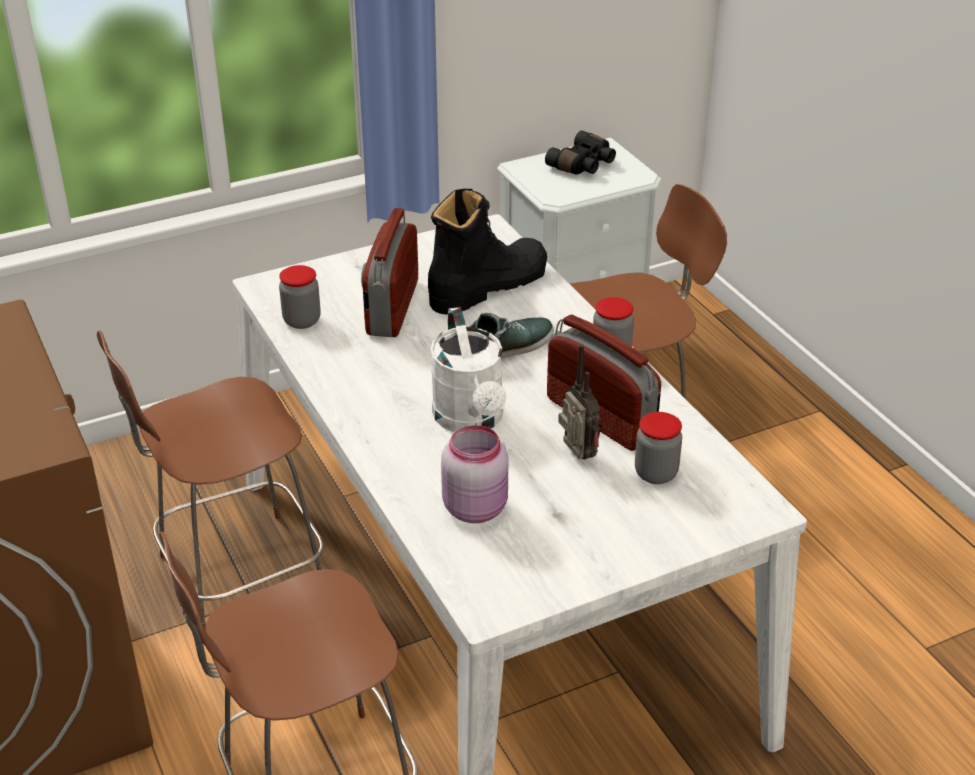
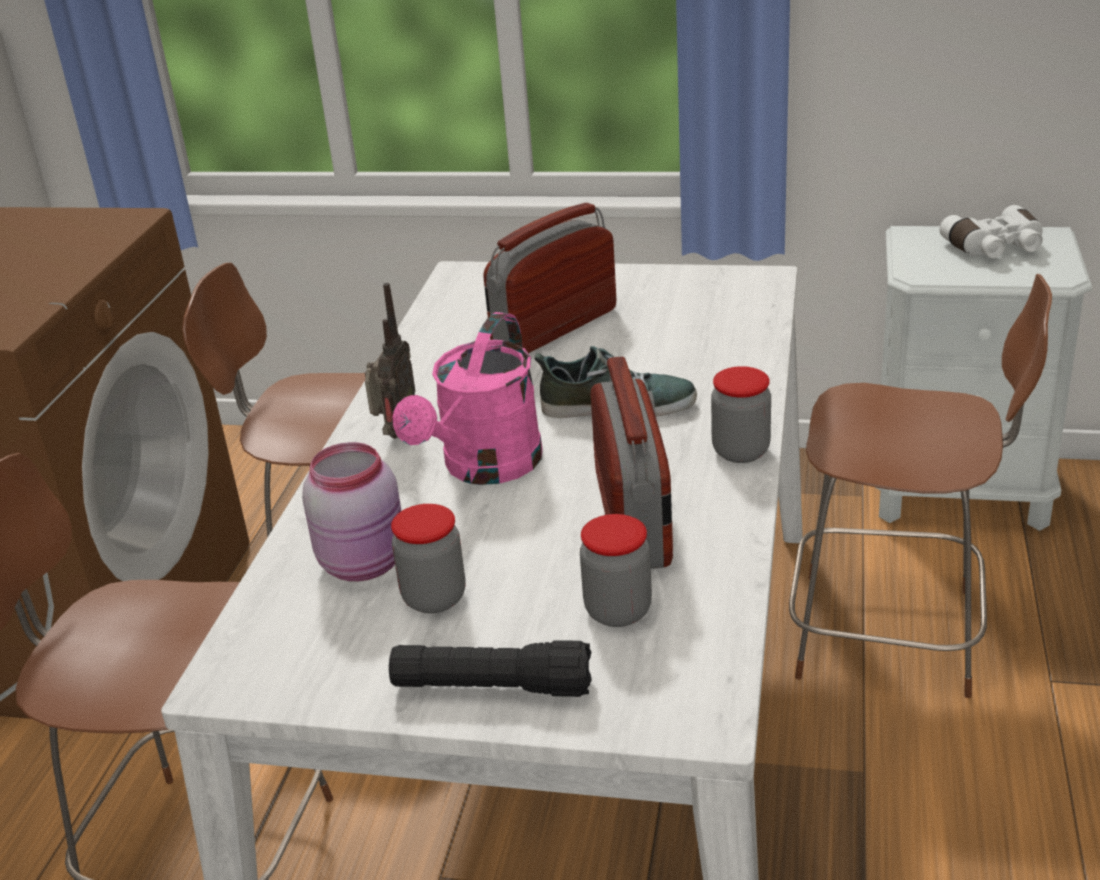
camera: 40 degrees right, 5 degrees down
jar [279,265,321,329] -> jar moved to [391,504,466,613]
black boot [428,189,547,315] -> none
white watering can [430,307,507,432] -> pink watering can [393,312,542,485]
black binoculars [545,130,616,174] -> white binoculars [940,205,1043,258]
radio [558,344,600,460] -> radio moved to [365,283,415,439]
none -> black flashlight [389,640,592,697]

